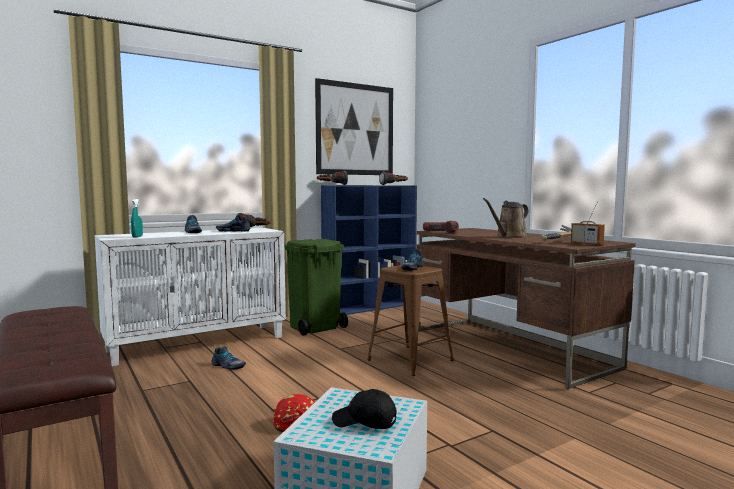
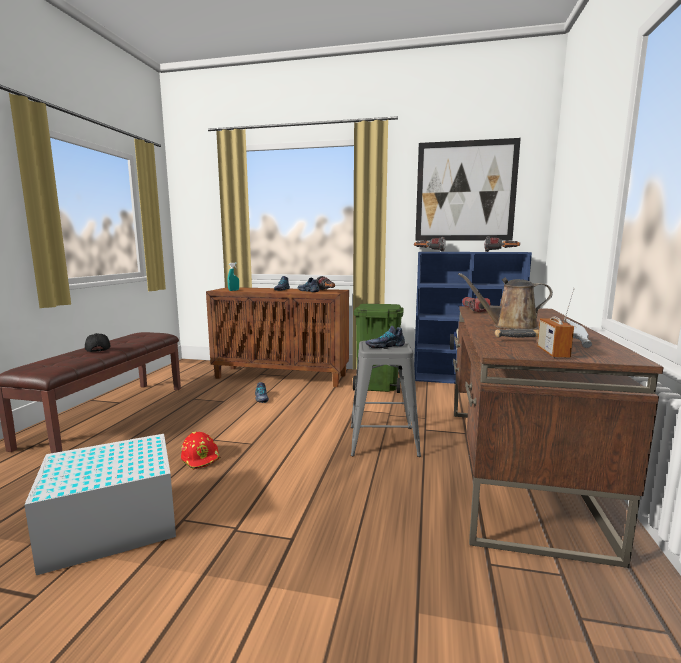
camera: 45 degrees right, 5 degrees up
white cabinet [95,228,286,366] -> brown cabinet [206,287,349,387]
black cap [332,389,397,429] -> black cap moved to [85,333,110,352]
brown stool [367,265,454,376] -> grey stool [351,341,421,457]

